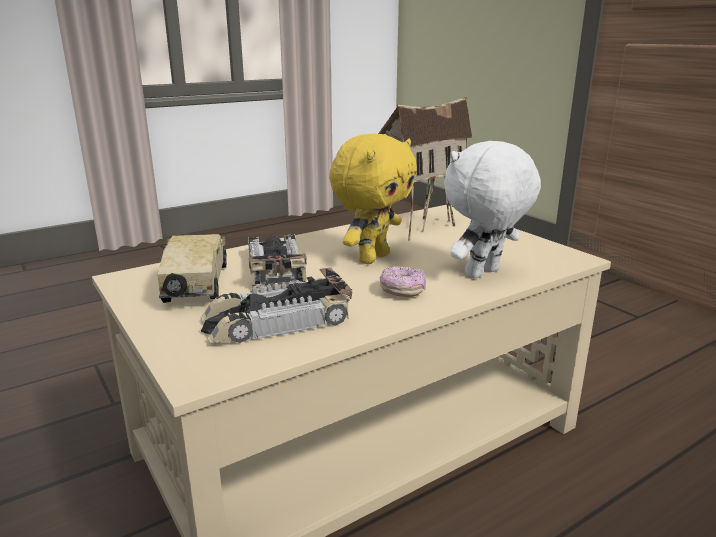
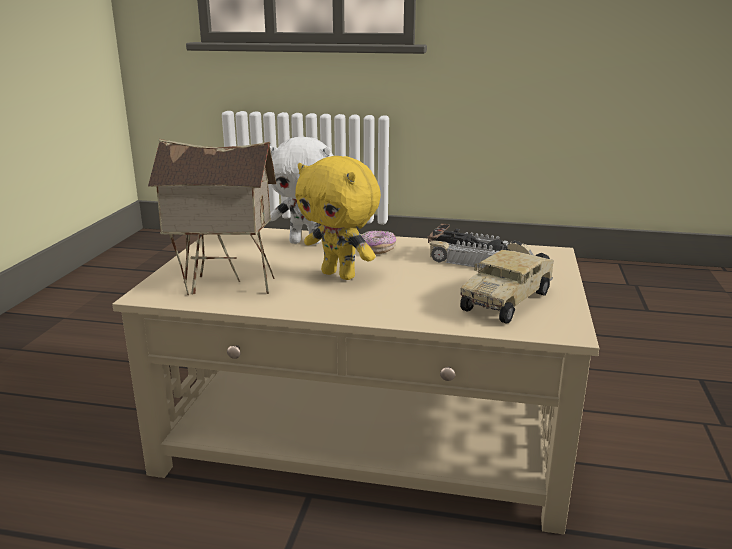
camera: 135 degrees left, 0 degrees up
toy car [248,234,307,286] -> none
yellow plush toy [329,134,417,264] -> yellow plush toy turned 135 degrees counterclockwise [295,156,381,280]

